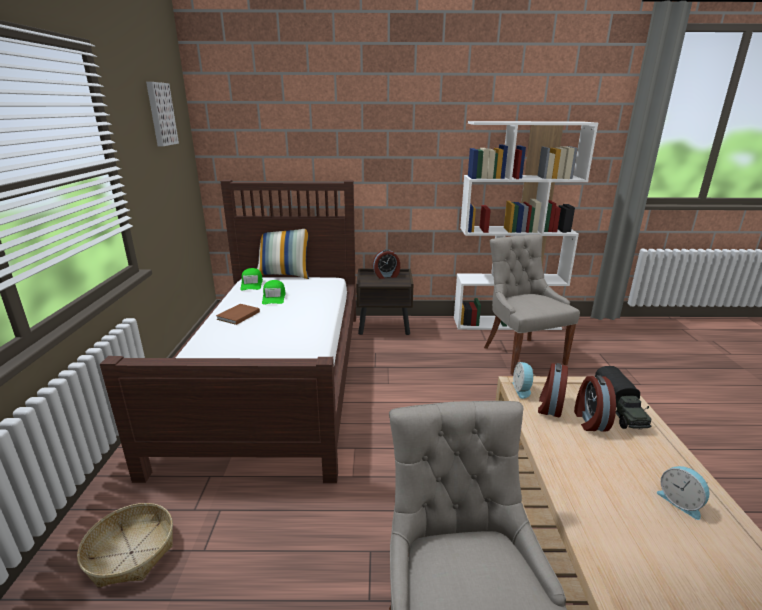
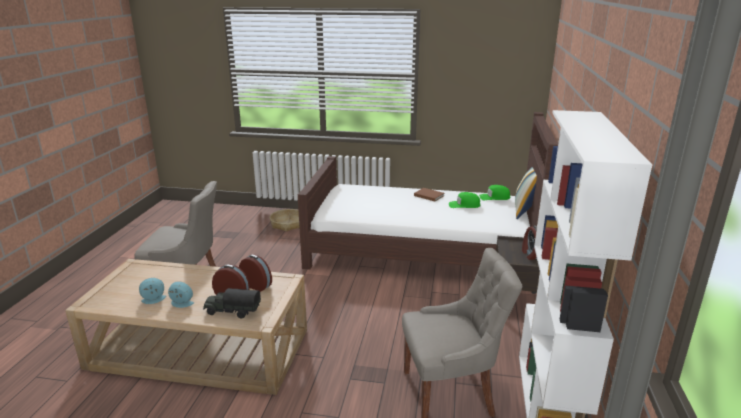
camera: 100 degrees right, 0 degrees up
picture [146,82,179,146] -> none
alarm clock [513,362,536,399] -> alarm clock moved to [168,281,194,308]

